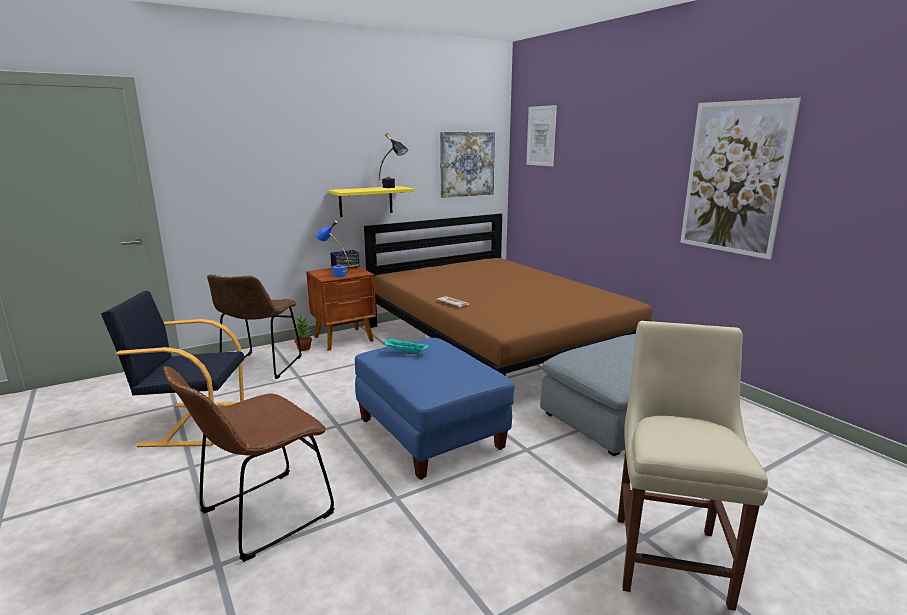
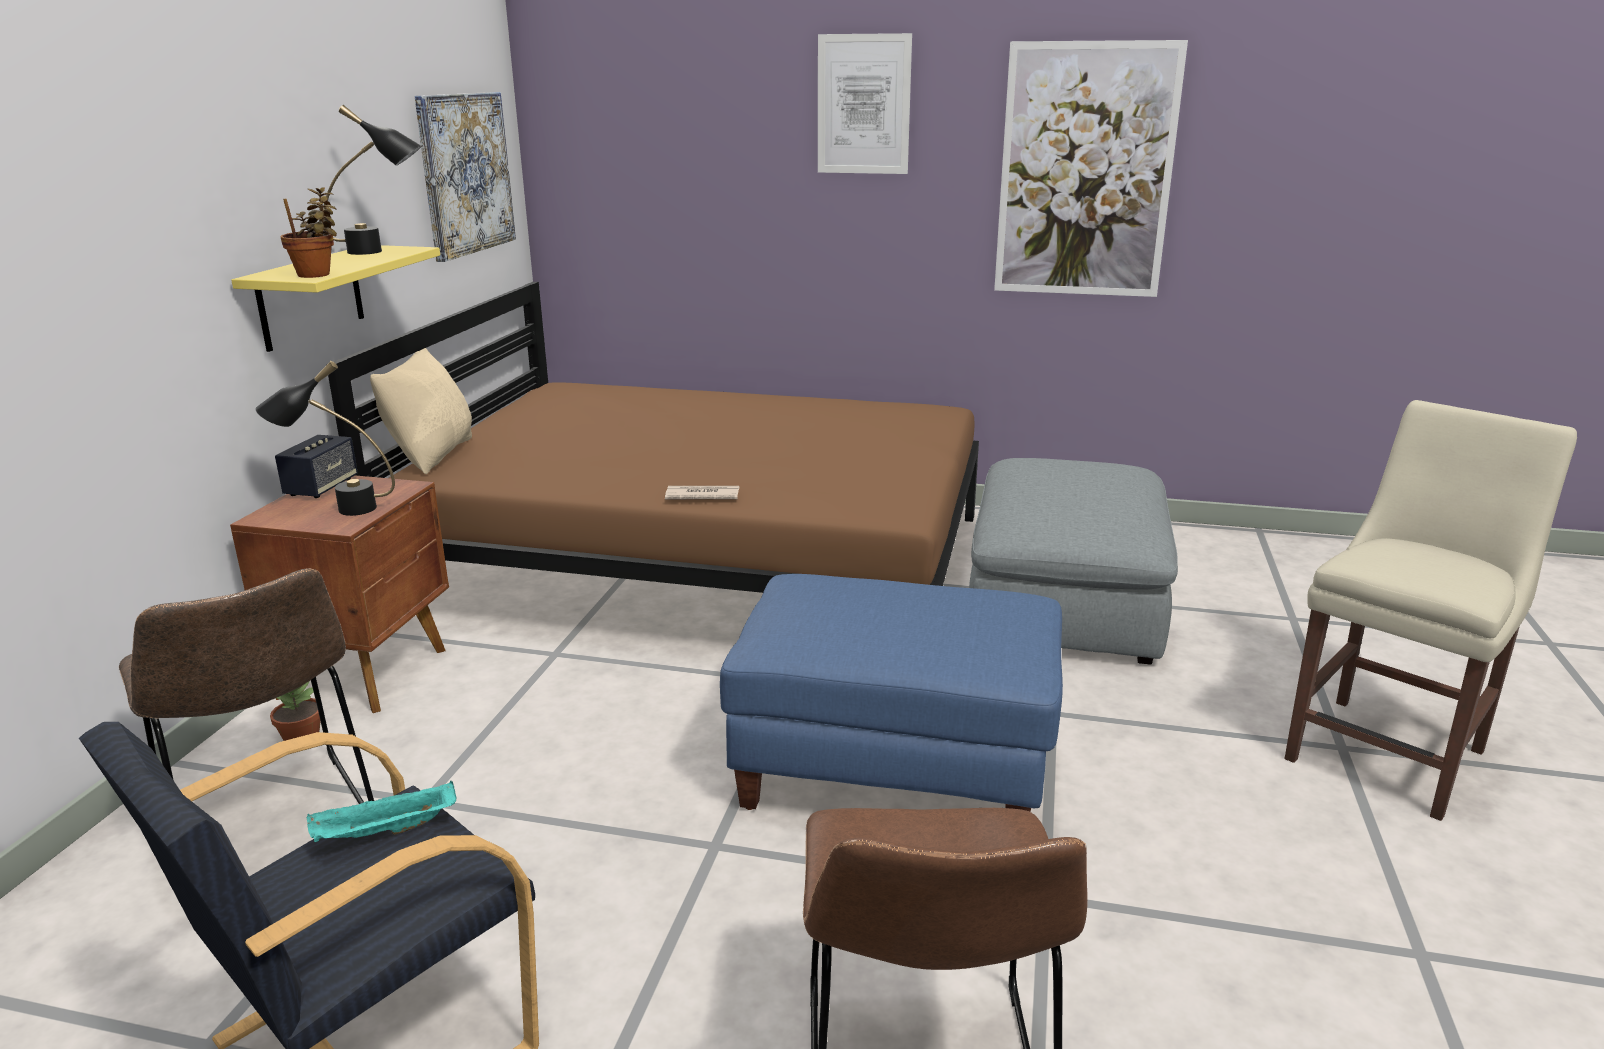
camera: 45 degrees left, 5 degrees up
blue table lamp [315,220,349,277] -> black table lamp [255,361,395,516]
turquoise tray [383,338,430,354] -> turquoise tray moved to [307,781,456,842]
picture [526,105,557,166] -> picture moved to [818,33,912,174]
beige chair [618,321,768,611] -> beige chair turned 75 degrees clockwise [1284,400,1577,821]
none -> potted plant [280,187,337,278]
none -> beige pillow [370,348,472,474]

